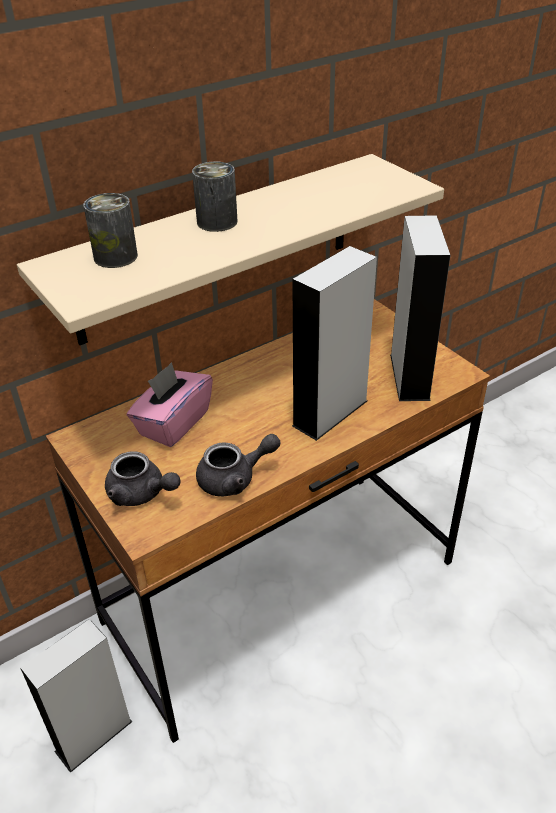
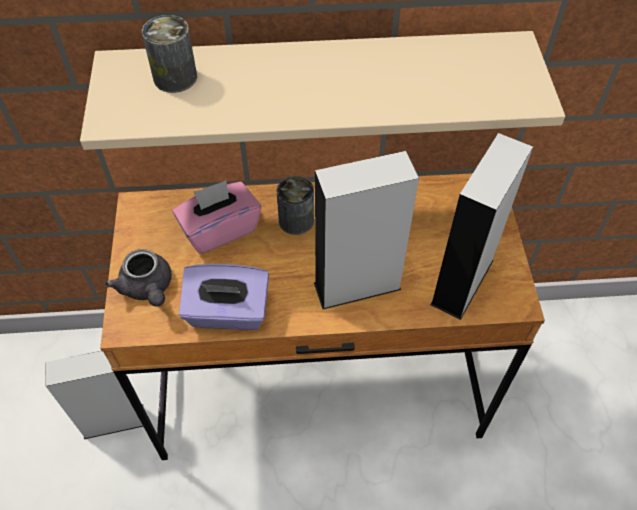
camera: 30 degrees right, 15 degrees up
can [192,162,238,232] -> can moved to [276,176,314,235]
grey teapot [196,434,281,497] -> purple tissue box [179,264,269,330]

